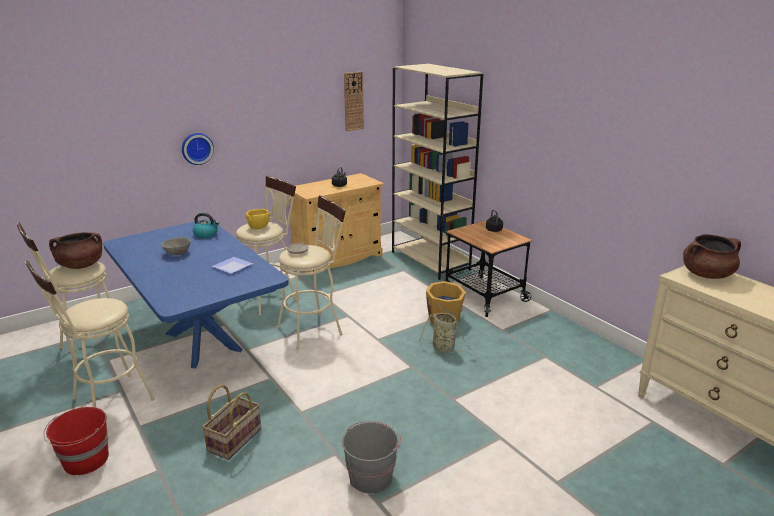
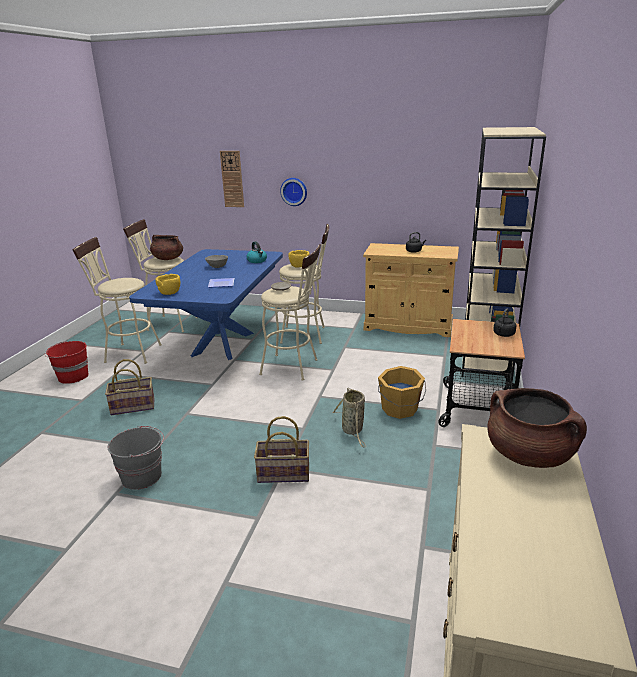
camera: 50 degrees right, 0 degrees up
wall clock [344,72,364,131] -> wall clock moved to [220,151,244,207]
none -> yellow bowl [155,274,180,295]
none -> basket [254,416,309,483]

